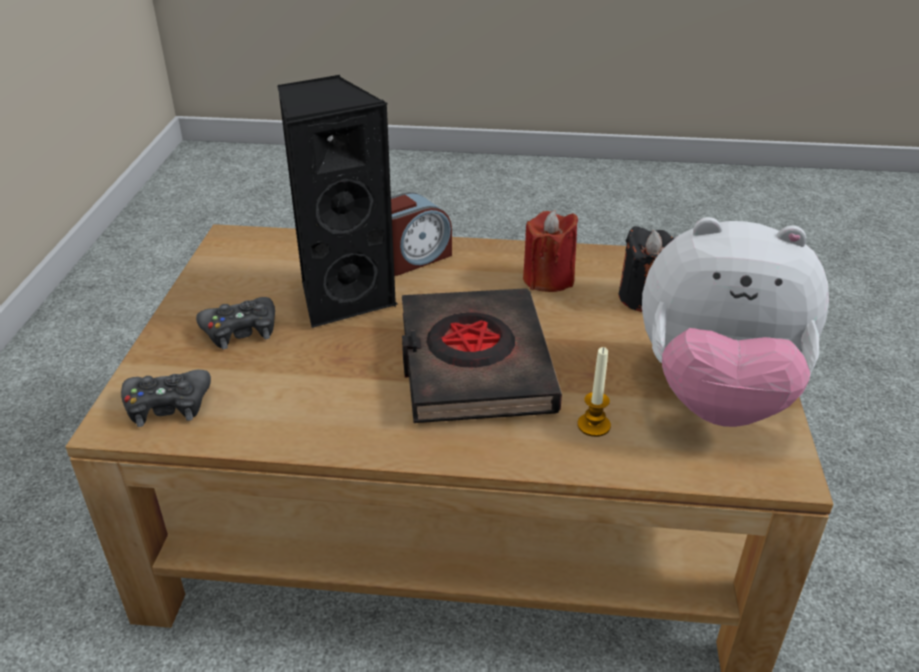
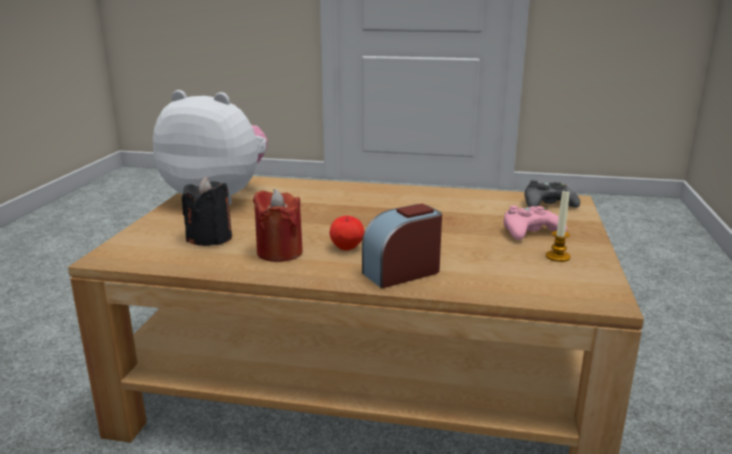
camera: 175 degrees left, 15 degrees down
black game controller [196,297,275,349] -> pink game controller [504,205,567,240]
black speaker [277,75,397,328] -> none
black book [402,288,562,423] -> none
candle [578,347,611,437] -> candle moved to [546,191,571,262]
none -> apple [330,216,365,251]

